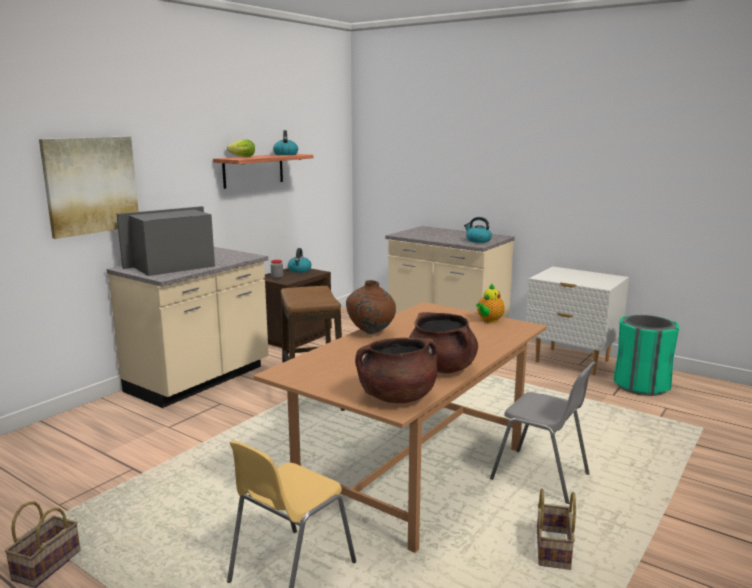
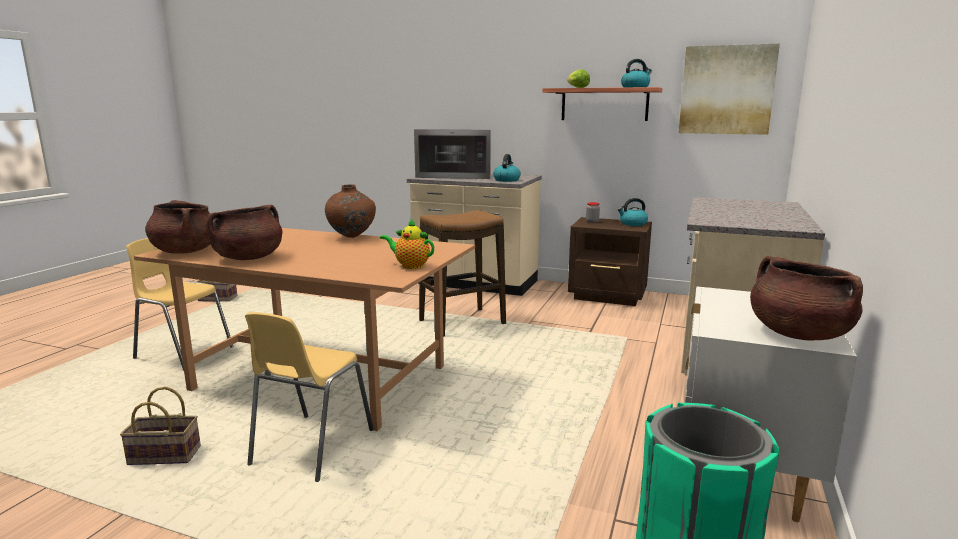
camera: 75 degrees right, 0 degrees up
picture [39,136,139,239] -> picture moved to [679,43,780,135]
microwave [117,206,215,276] -> microwave turned 150 degrees clockwise [414,129,491,179]
kettle [464,217,492,243] -> kettle moved to [493,154,521,182]
grey chair [490,362,596,504] -> yellow chair [245,312,373,482]
none -> brown cooking pot [750,256,863,340]

